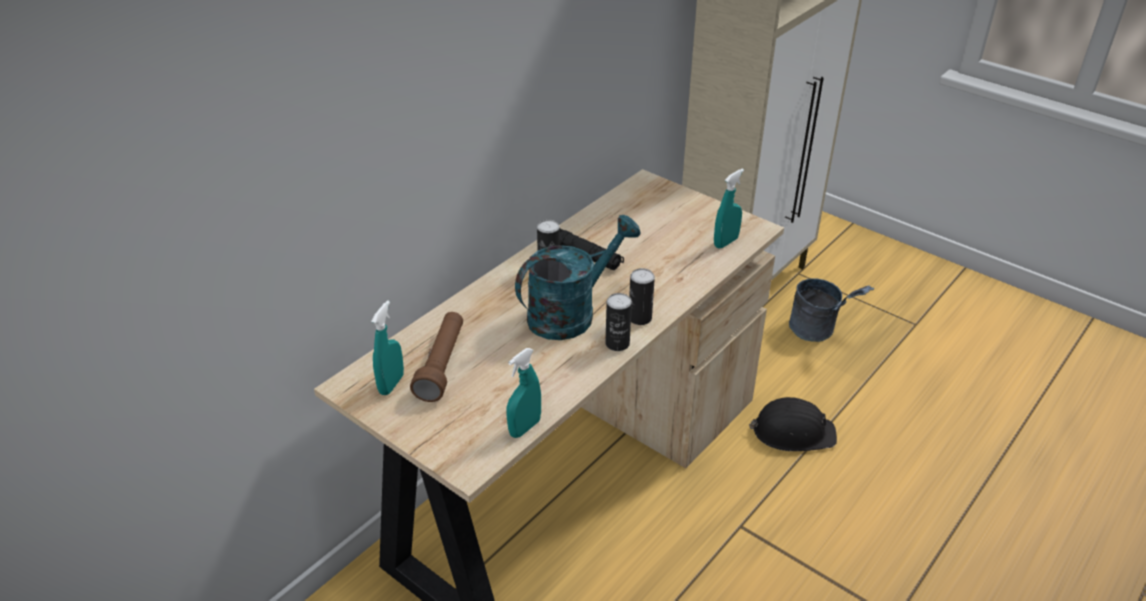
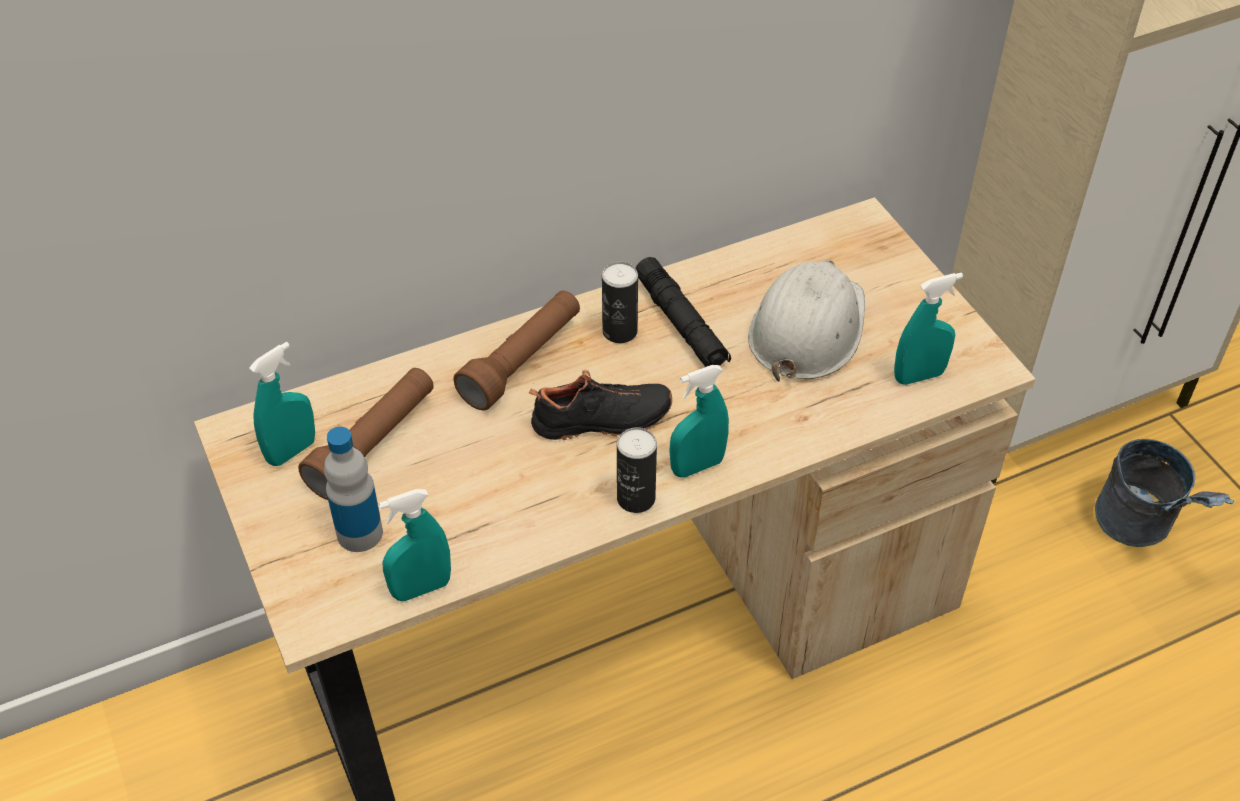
camera: 25 degrees right, 10 degrees up
turquoise watering can [515,215,641,340] -> black shoe [529,370,672,440]
can [629,268,655,325] -> turquoise spray bottle [669,365,729,477]
black hard hat [749,397,837,451] -> none
none -> bottle [324,427,383,552]
none -> brown flashlight [454,291,580,411]
none -> white hard hat [748,260,865,382]

